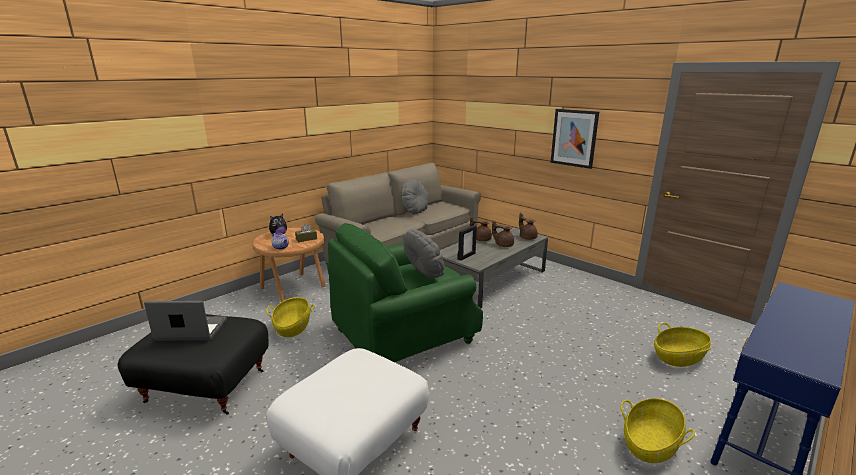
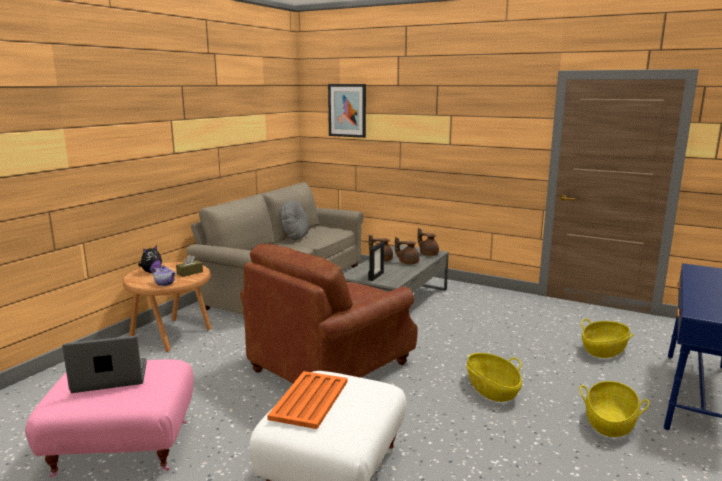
camera: 15 degrees left, 5 degrees down
black ottoman [118,314,268,415] -> pink ottoman [25,359,193,477]
basket [266,297,314,337] -> basket moved to [466,353,522,402]
green armchair [327,223,483,362] -> brown armchair [240,244,417,383]
grey pillow [403,229,445,279] -> none
picture [550,109,599,169] -> picture moved to [328,84,366,138]
none -> orange tray [267,371,347,429]

